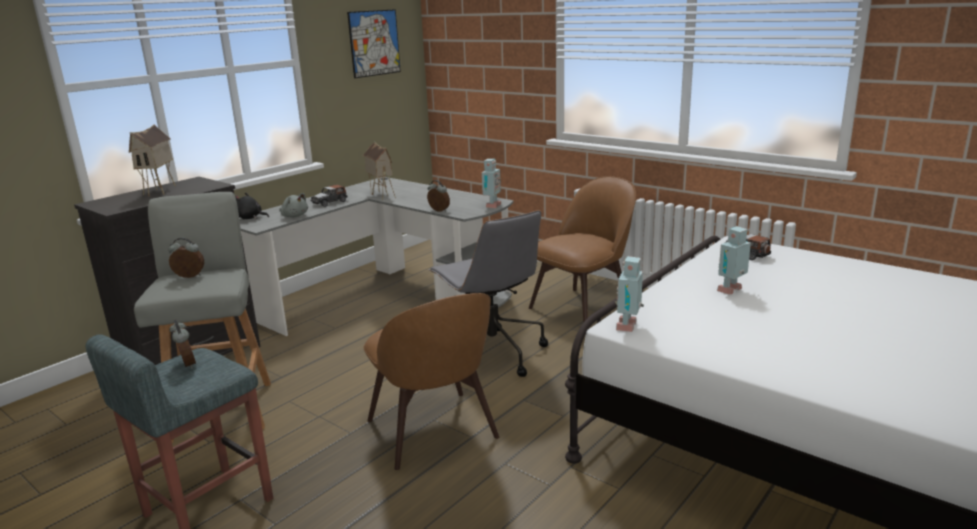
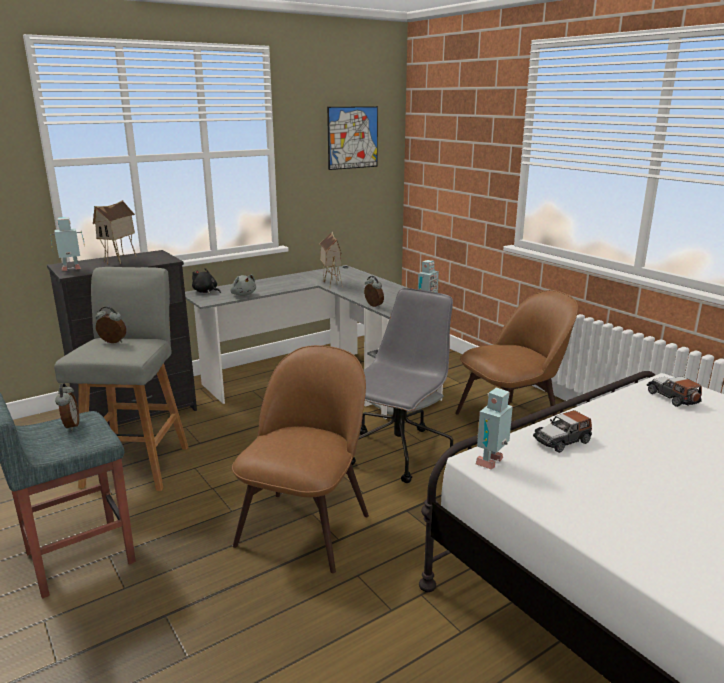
camera: 15 degrees right, 0 degrees up
toy car [310,184,348,207] -> toy car moved to [533,410,592,453]
brown chair [363,293,499,470] -> brown chair turned 150 degrees counterclockwise [232,345,369,573]
grey office chair [429,210,548,377] -> grey office chair turned 135 degrees counterclockwise [351,288,453,483]
toy robot [717,226,751,295] -> toy robot moved to [50,217,85,271]

